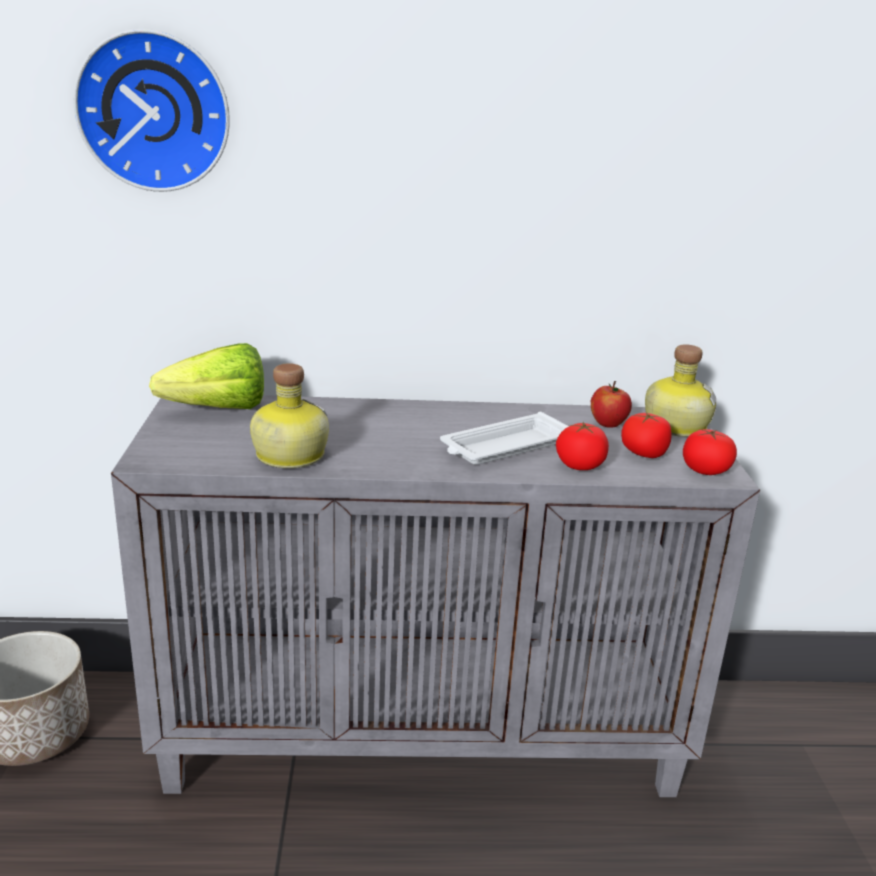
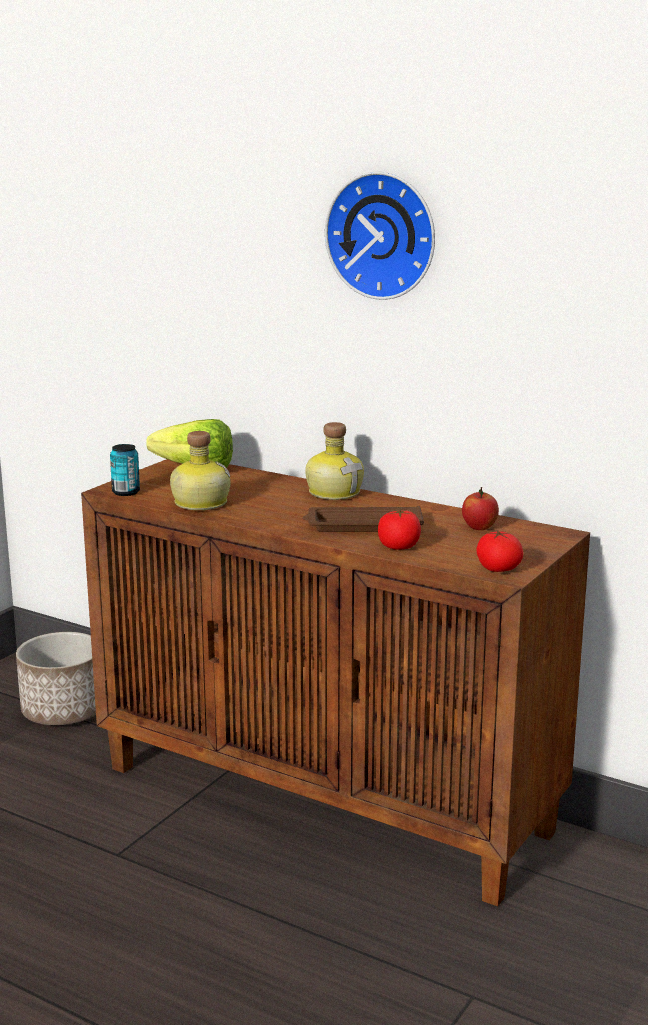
camera: 35 degrees right, 5 degrees down
wall clock [73,29,230,192] -> wall clock moved to [325,172,435,300]
grey cabinet [111,395,760,797] -> brown cabinet [81,459,590,906]
white tray [440,412,569,465] -> brown tray [303,506,424,532]
tomato [621,412,672,458] -> none
bottle [645,344,716,437] -> bottle moved to [305,422,364,500]
none -> can [110,444,140,496]

